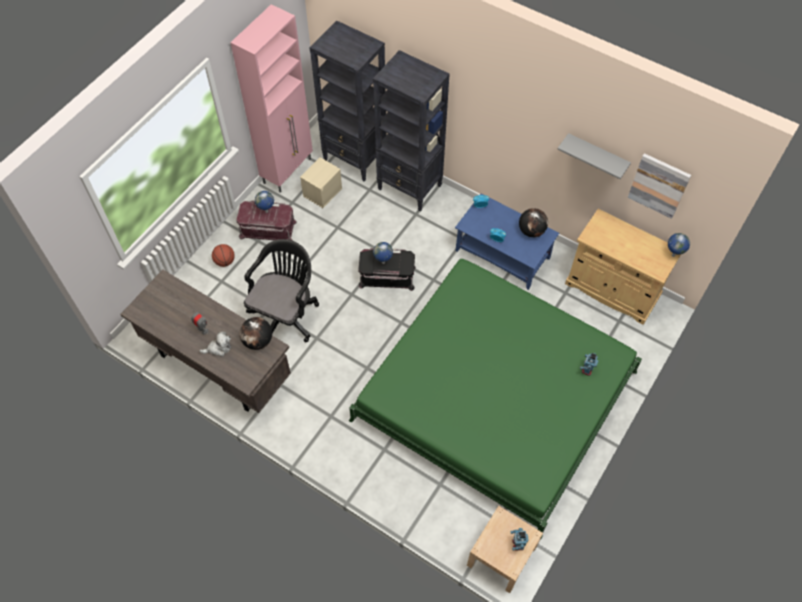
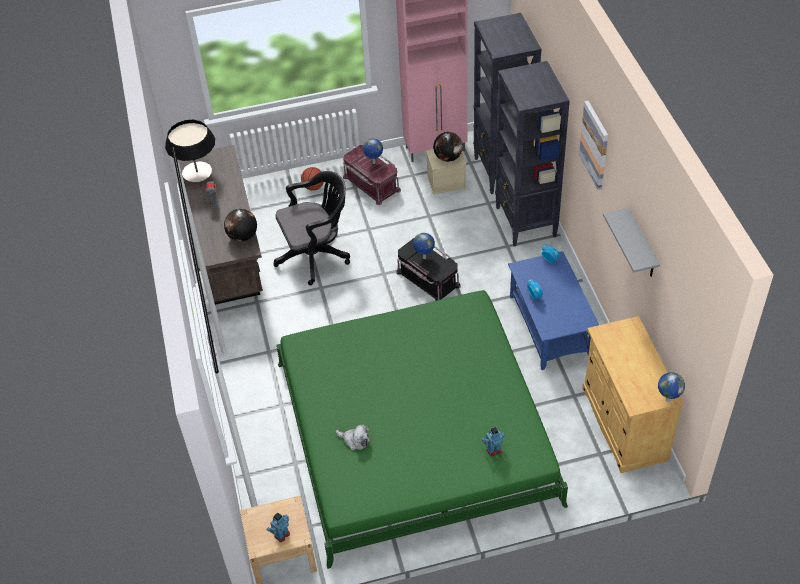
camera: 45 degrees right, 10 degrees down
plush toy [199,331,231,357] -> plush toy moved to [336,424,370,451]
globe [519,208,548,237] -> globe moved to [433,132,463,162]
picture [628,153,691,219] -> picture moved to [579,101,608,190]
none -> table lamp [165,120,215,183]

